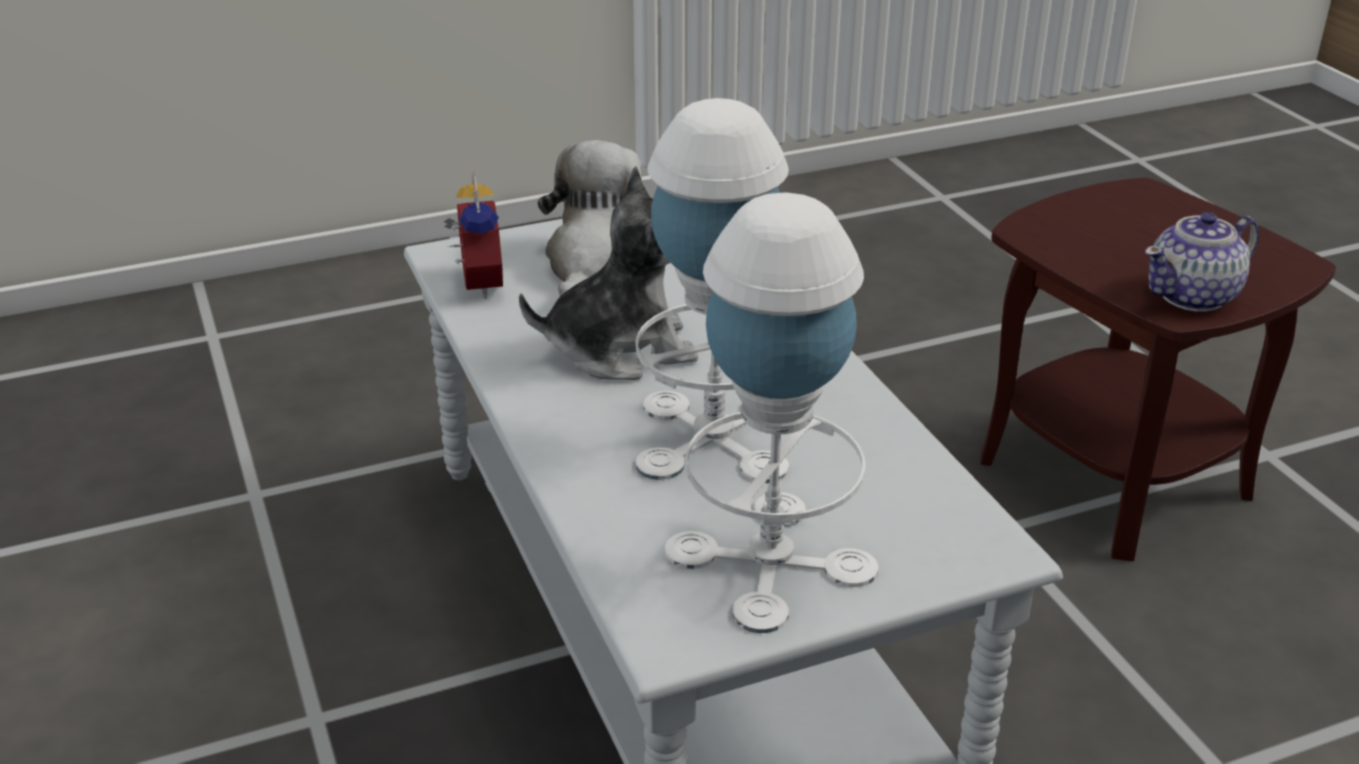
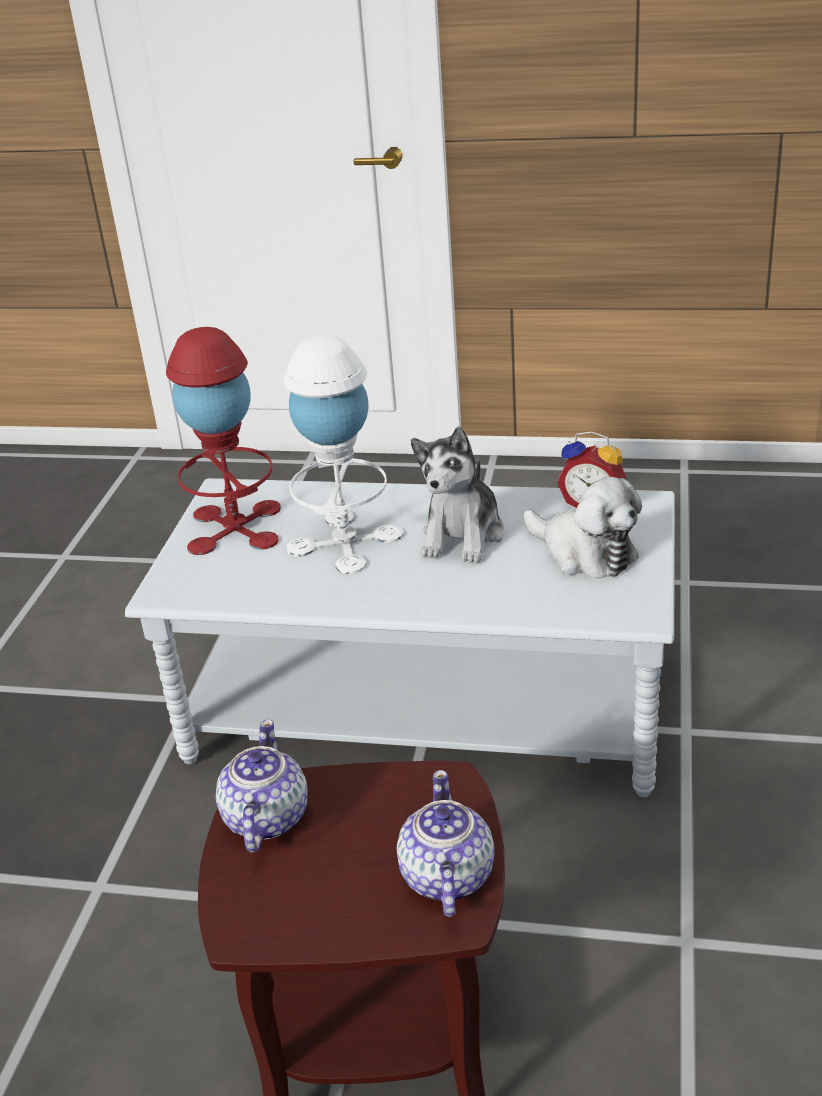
camera: 125 degrees right, 0 degrees up
white table lamp [665,192,879,633] -> red table lamp [166,327,281,555]
none -> teapot [397,770,495,917]

